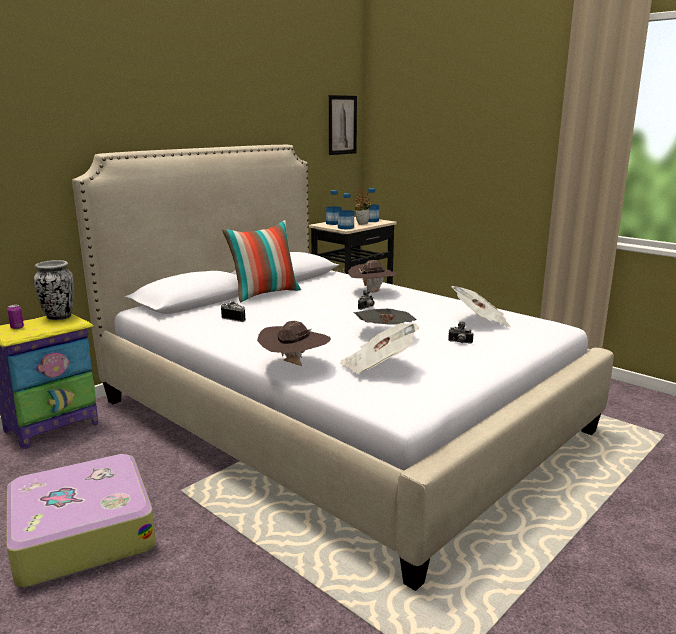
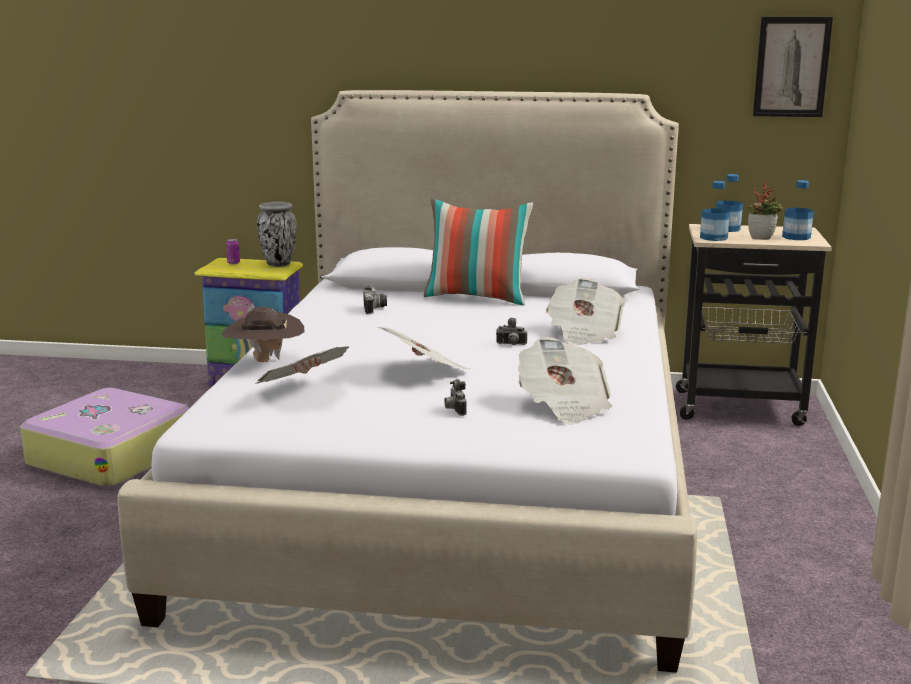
camera: 55 degrees right, 0 degrees up
brown hat [348,260,398,293] -> newspaper [546,278,625,345]

